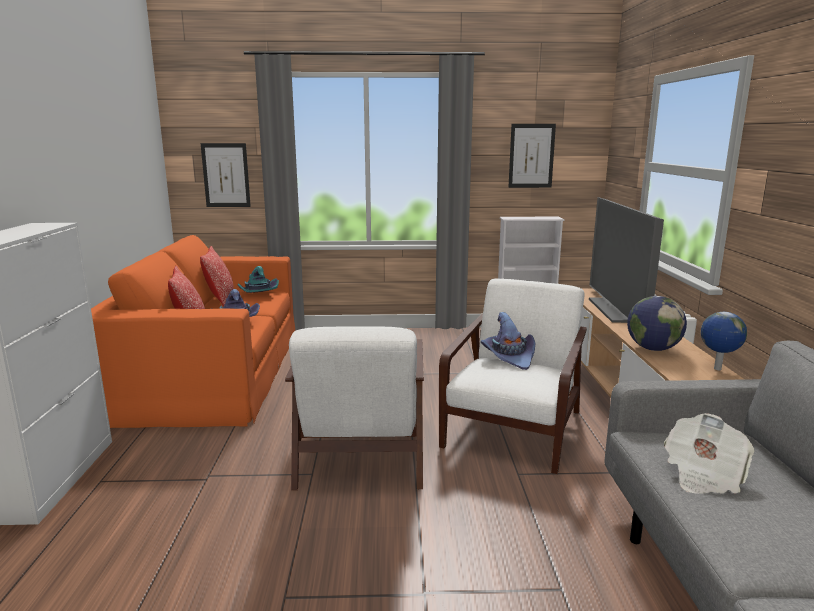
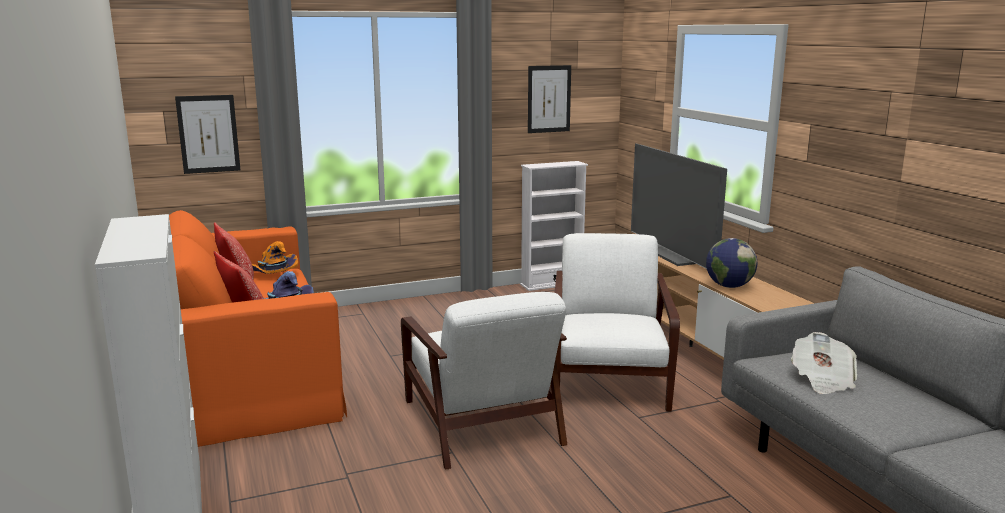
camera: 20 degrees left, 0 degrees up
turquoise hat [238,266,279,293] -> orange hat [252,241,298,274]
purple hat [481,312,535,370] -> none
globe [701,312,747,371] -> none

